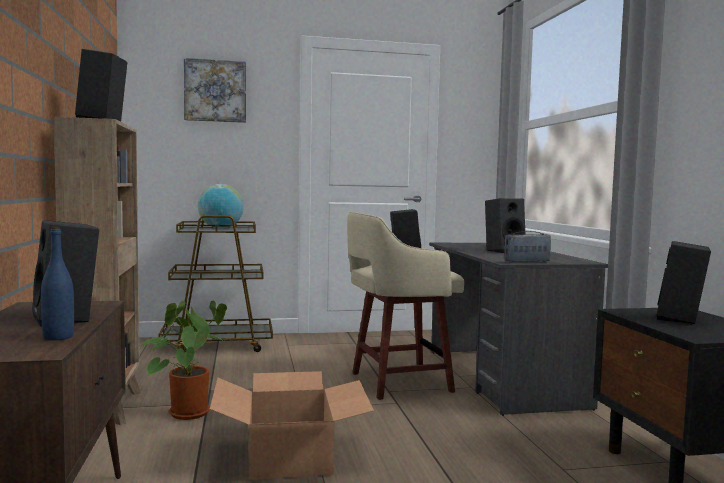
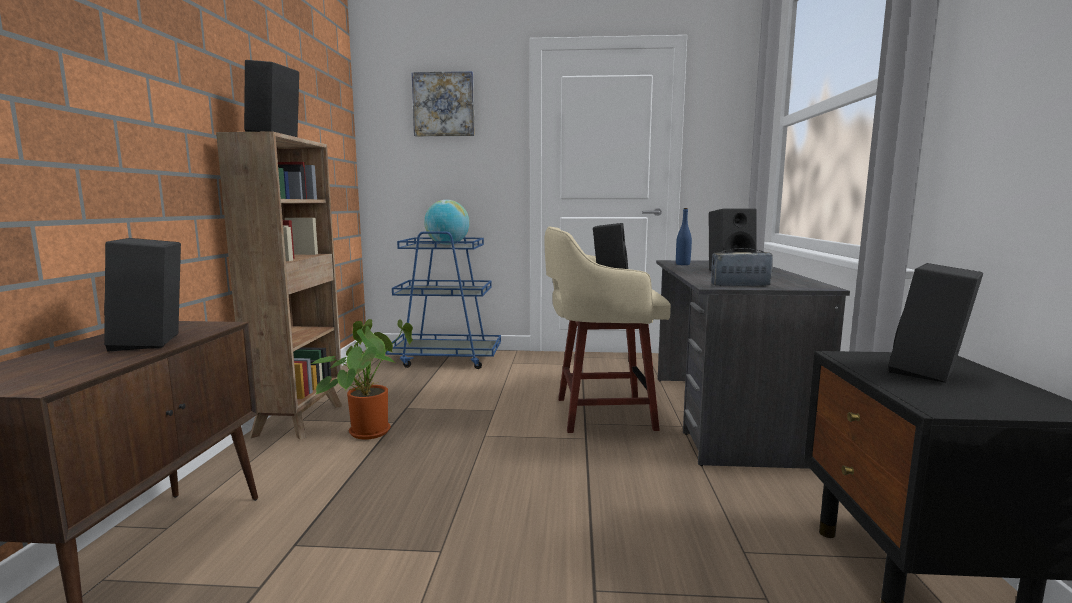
camera: 15 degrees right, 5 degrees up
blue bottle [41,227,74,341] -> blue bottle moved to [676,208,692,265]
brown cart [158,215,273,352] -> blue cart [385,231,501,369]
cardboard box [210,371,374,480] -> none

